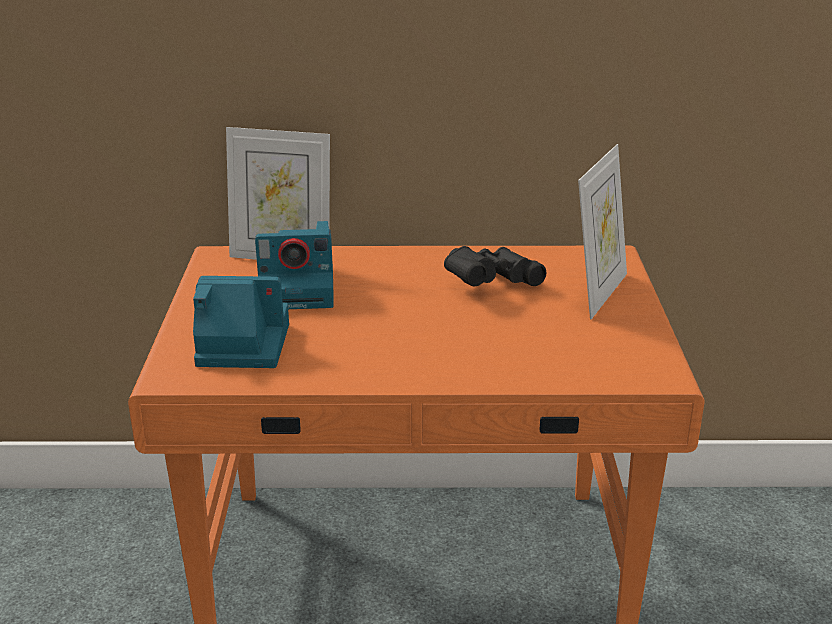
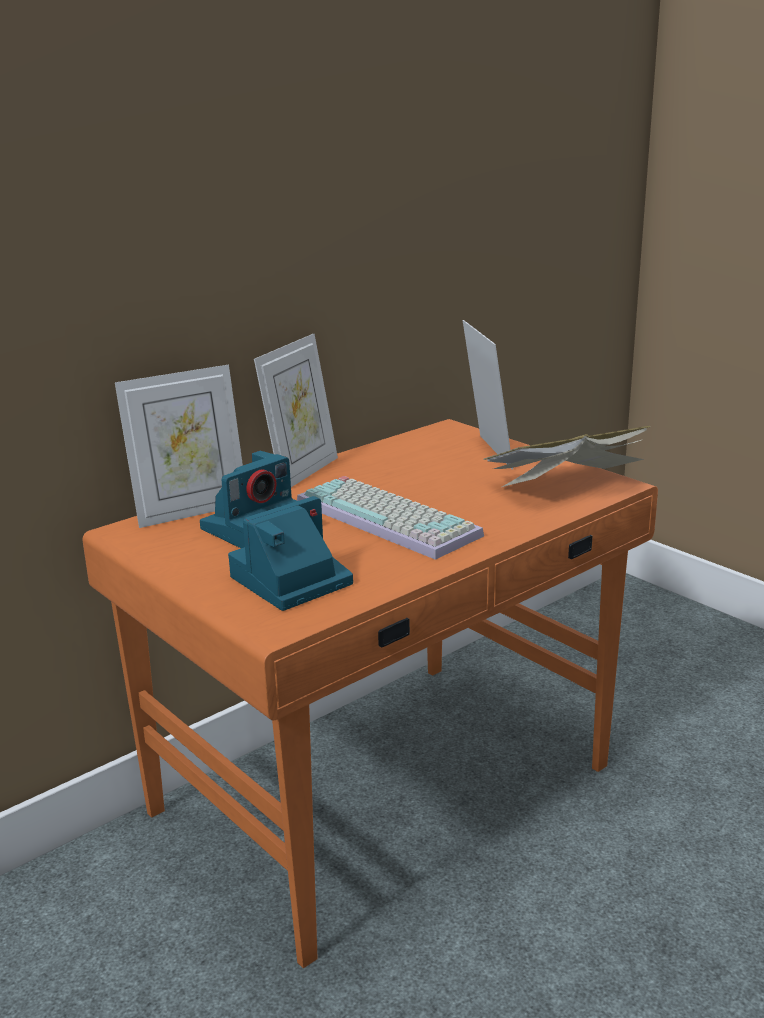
camera: 40 degrees left, 5 degrees down
black binoculars [444,246,546,287] -> none
none -> picture frame [254,334,338,487]
none -> keyboard [297,476,484,560]
none -> book [484,426,650,487]

